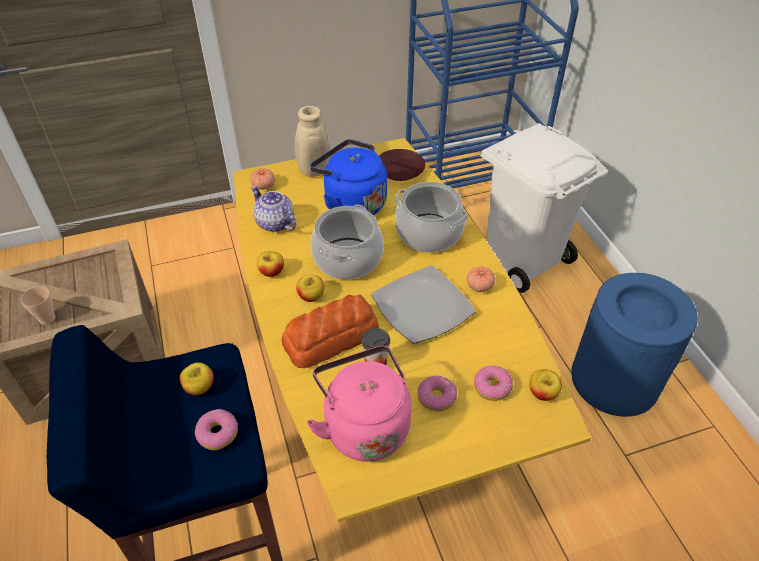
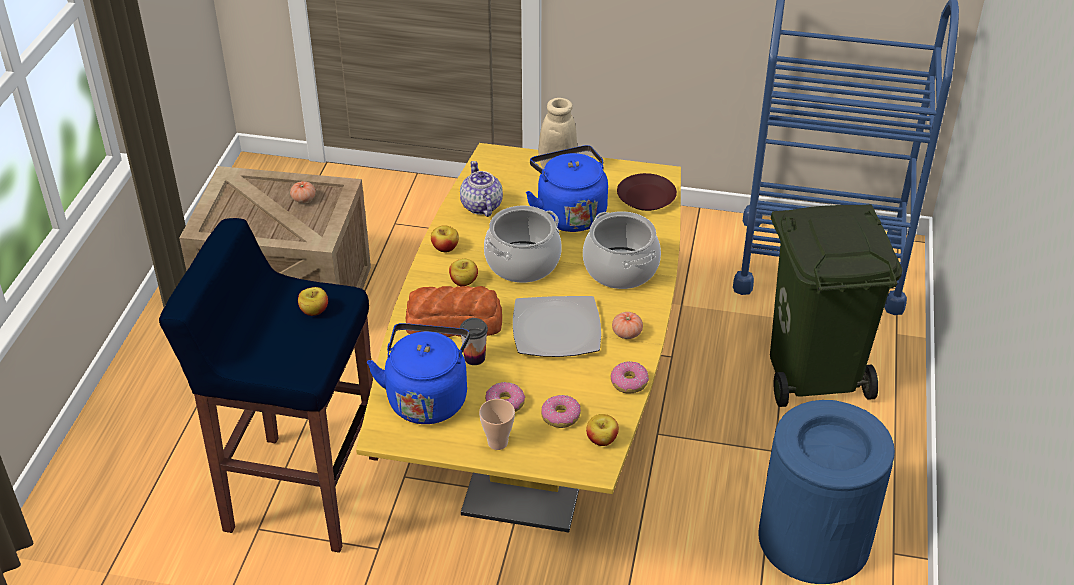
camera: 30 degrees right, 5 degrees down
cup [20,286,55,325] -> cup moved to [479,399,515,450]
donut [195,409,238,450] -> donut moved to [611,361,649,394]
tomato [250,168,275,190] -> tomato moved to [290,181,316,203]
pink kettle [307,346,411,462] -> blue kettle [367,323,470,424]
white trash can [480,123,608,293] -> green trash can [770,204,902,407]

